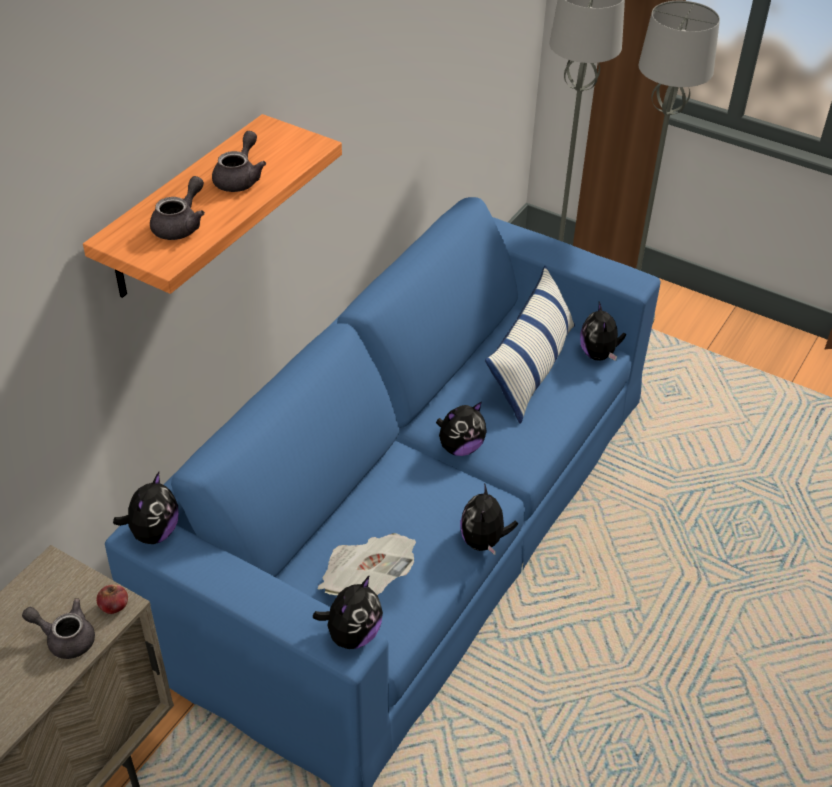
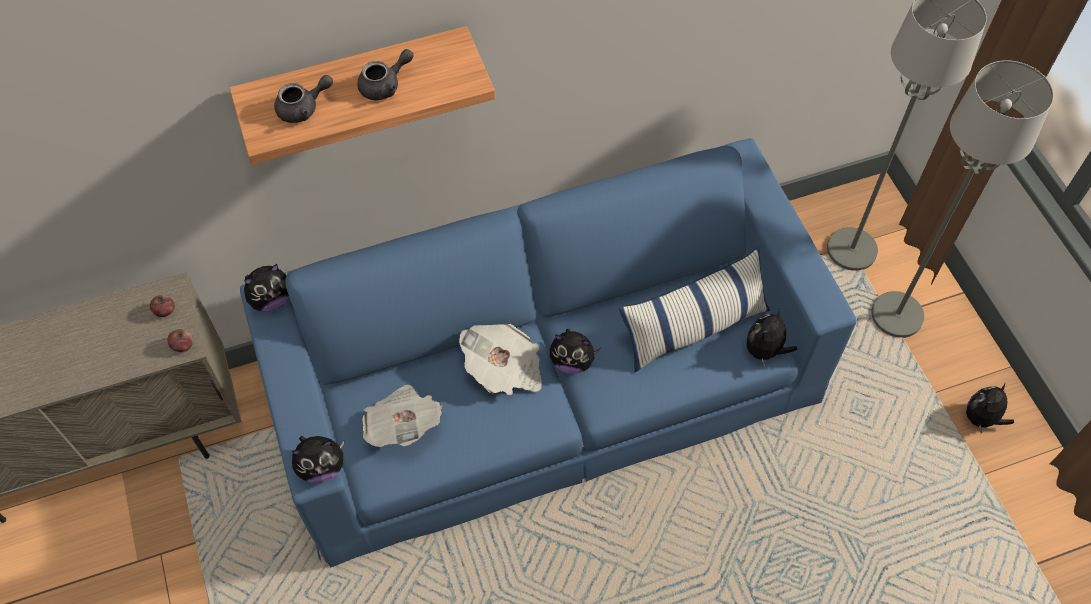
camera: 40 degrees right, 15 degrees up
grey teapot [22,598,95,659] -> none
plush toy [460,483,518,556] -> plush toy moved to [966,383,1014,434]
none -> apple [150,295,175,317]
none -> newspaper [459,324,542,395]

